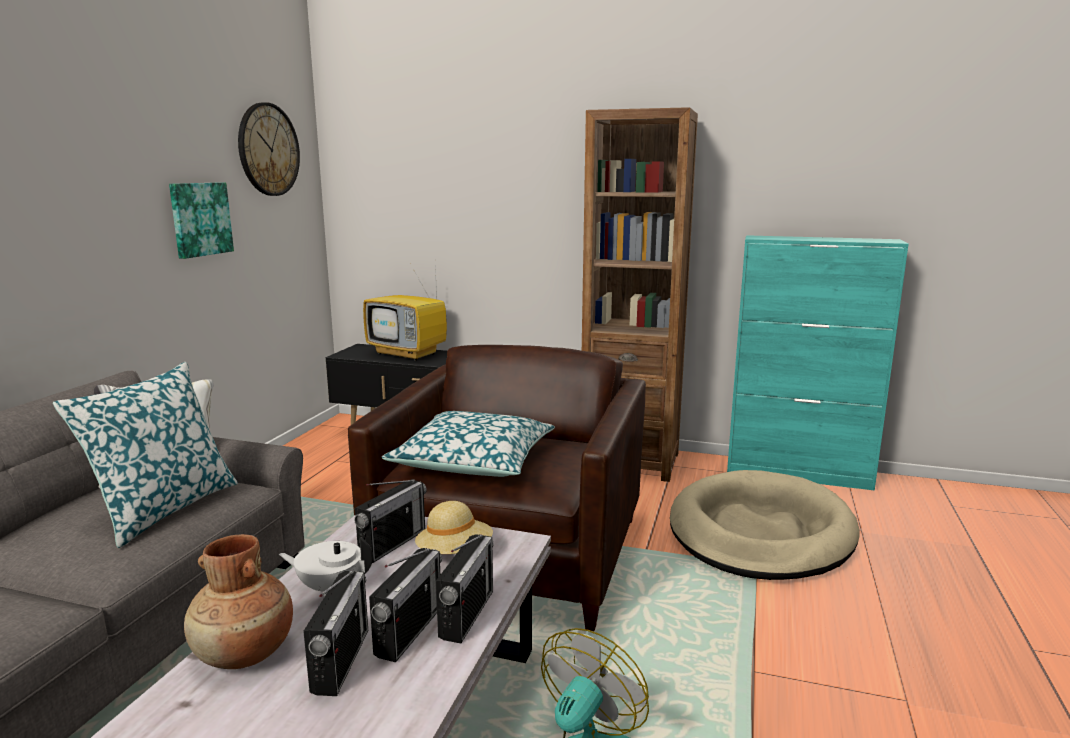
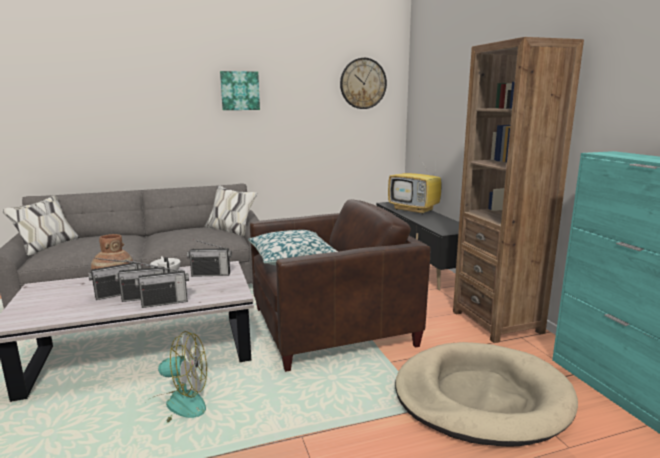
camera: 55 degrees right, 0 degrees up
pillow [53,362,238,548] -> none
picture [169,182,234,259] -> picture moved to [220,71,260,110]
television [363,267,447,361] -> television turned 45 degrees counterclockwise [388,163,441,214]
beige hat [415,501,493,554] -> none

